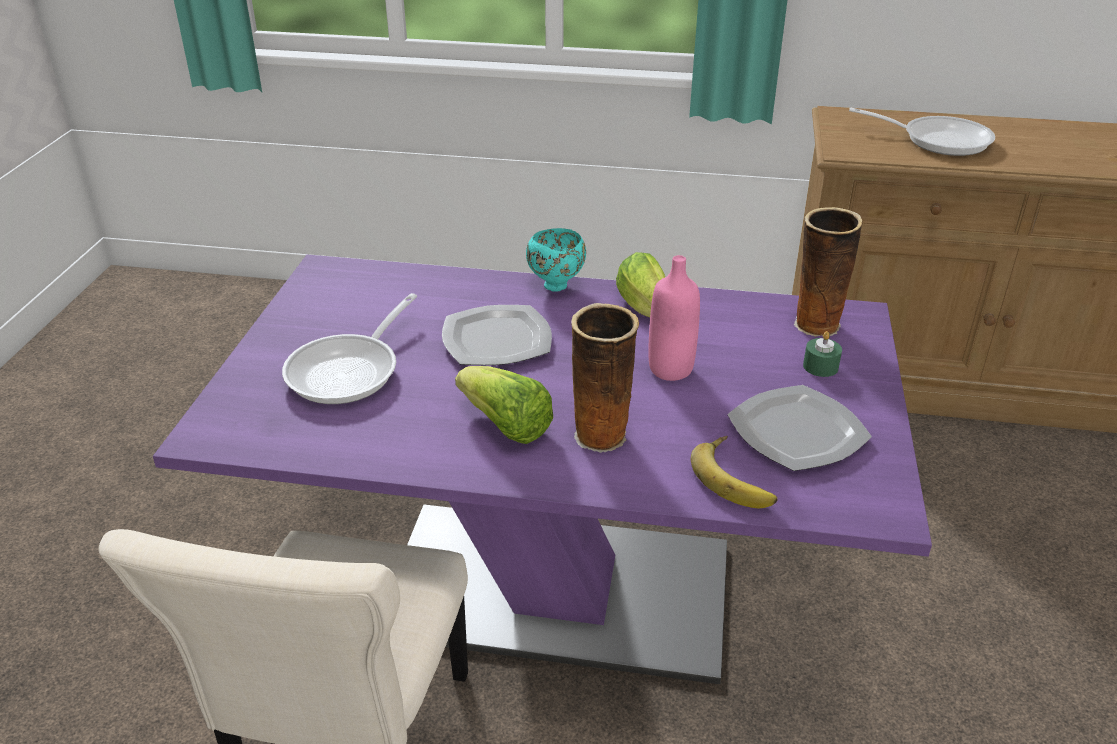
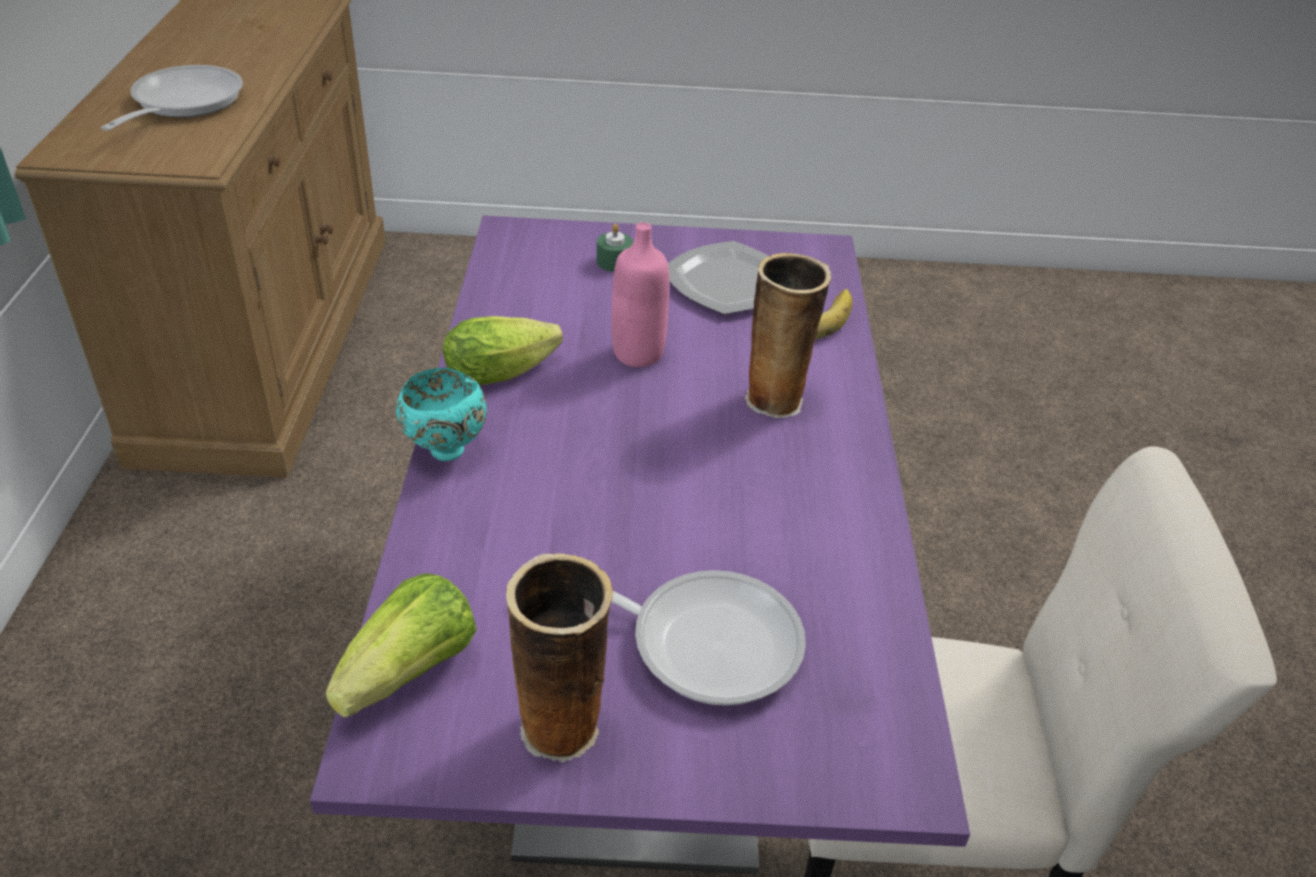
camera: 100 degrees left, 5 degrees up
plate [442,305,552,365] -> none
lettuce [455,366,553,444] -> lettuce moved to [326,573,477,717]
vase [794,207,862,337] -> vase moved to [506,553,613,763]

